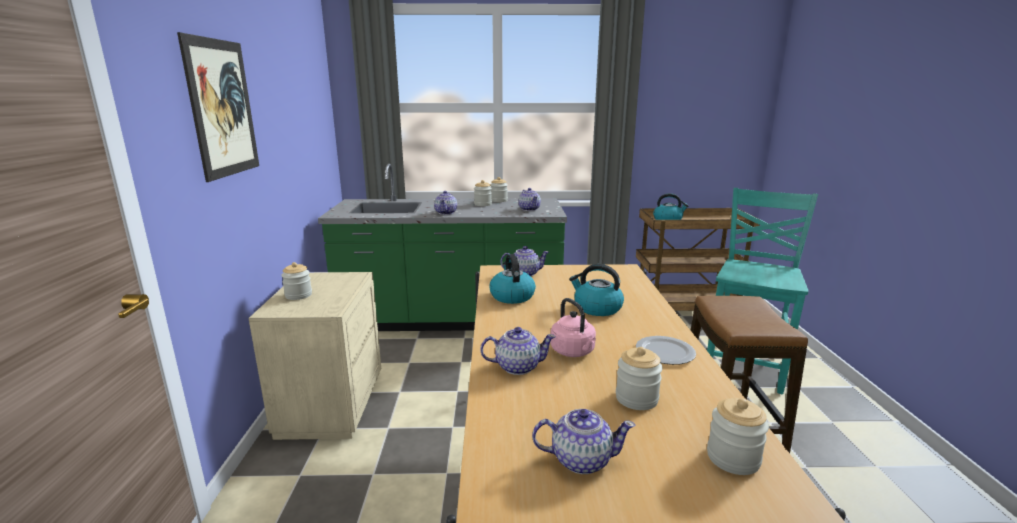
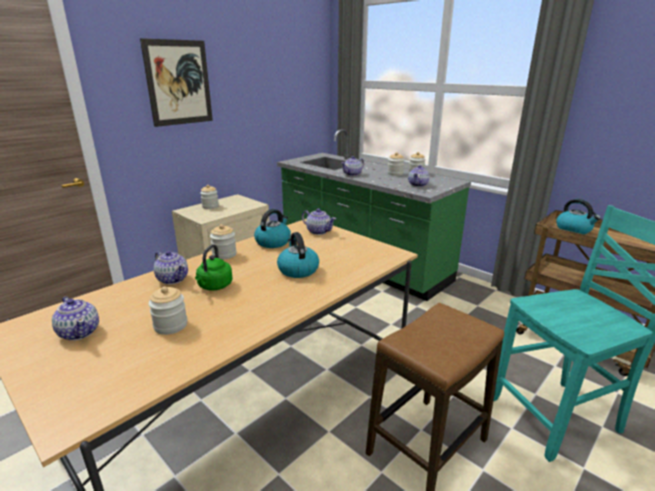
camera: 45 degrees right, 5 degrees up
pink kettle [550,298,596,357] -> green kettle [195,244,233,291]
plate [636,336,696,365] -> none
jar [707,398,769,475] -> jar moved to [210,224,237,260]

